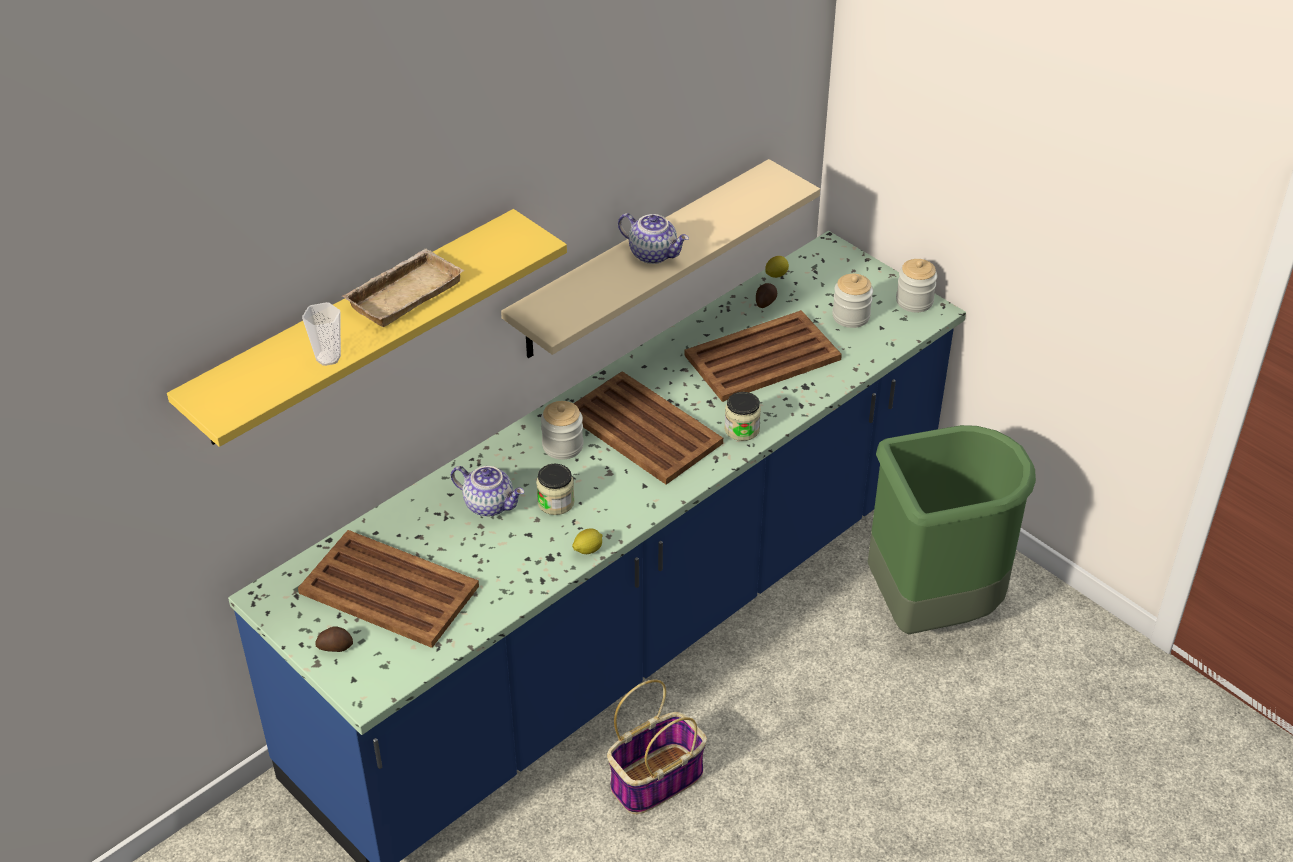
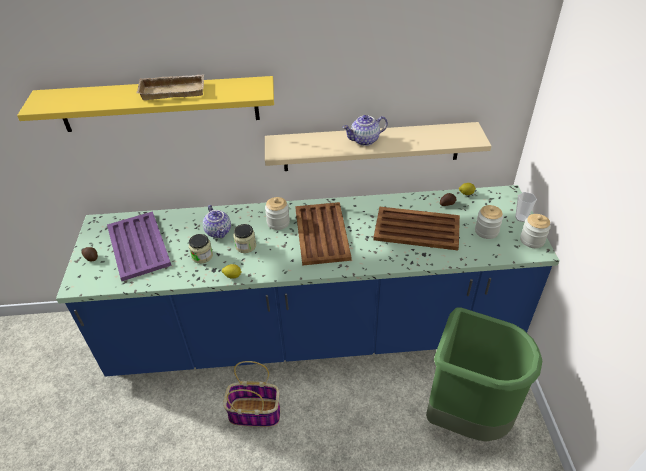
camera: 40 degrees right, 0 degrees up
brown tray [298,530,479,648] -> purple tray [107,211,172,281]
cup [302,302,341,366] -> cup moved to [515,192,537,222]
teapot [618,213,689,264] -> teapot turned 90 degrees clockwise [342,115,388,146]
jar [724,392,761,441] -> jar moved to [189,234,213,264]

